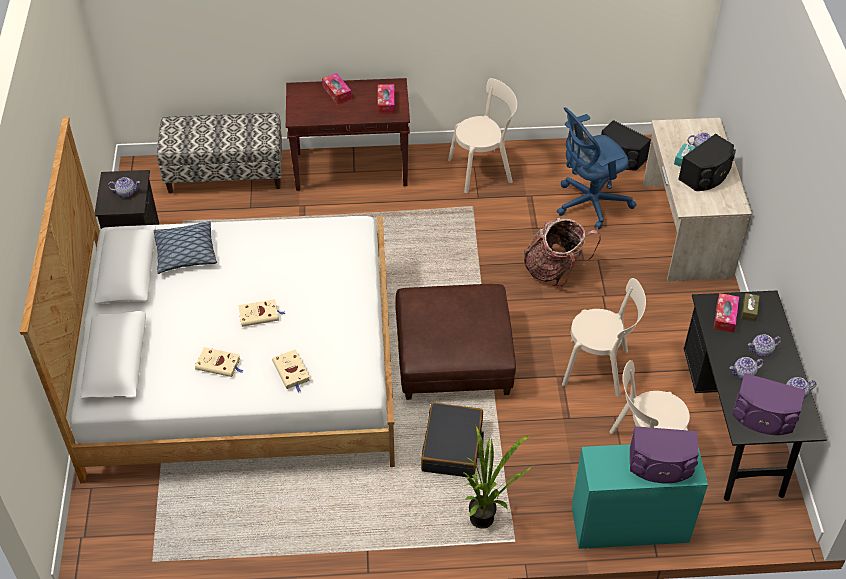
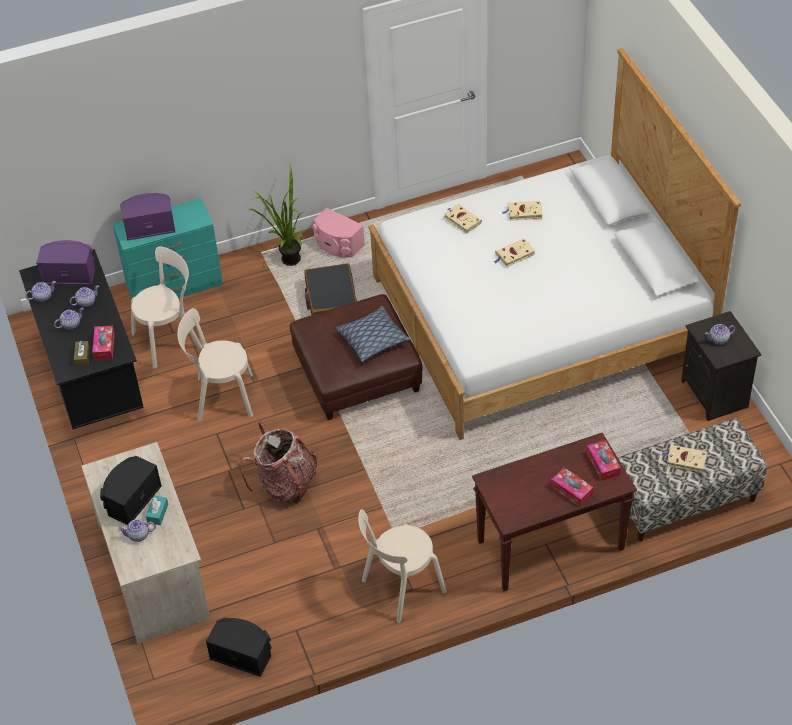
camera: 165 degrees right, 0 degrees up
pillow [153,221,217,274] -> pillow moved to [336,306,410,362]
tissue box [378,84,395,114] -> tissue box moved to [587,440,620,481]
blue office chair [557,107,637,229] -> none
none -> pink speaker [312,208,365,257]
none -> beige book [662,445,707,473]

